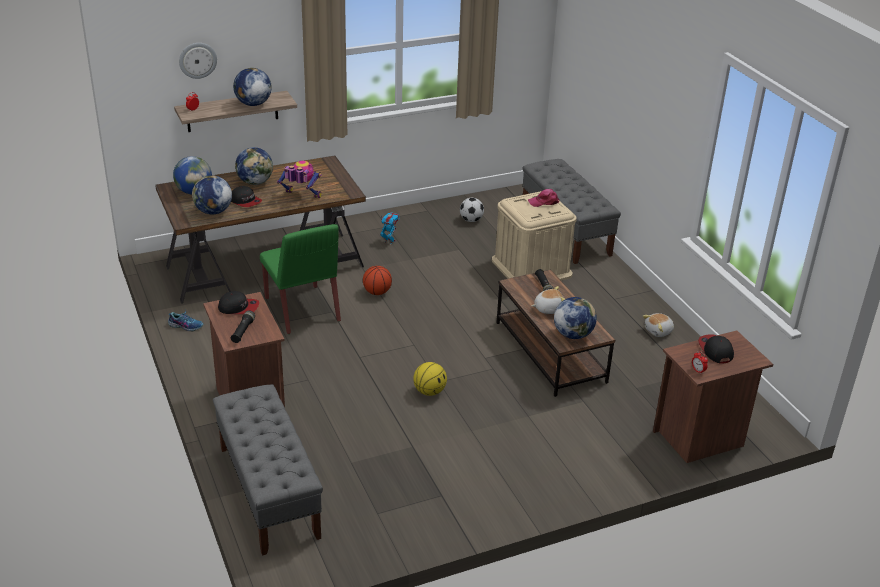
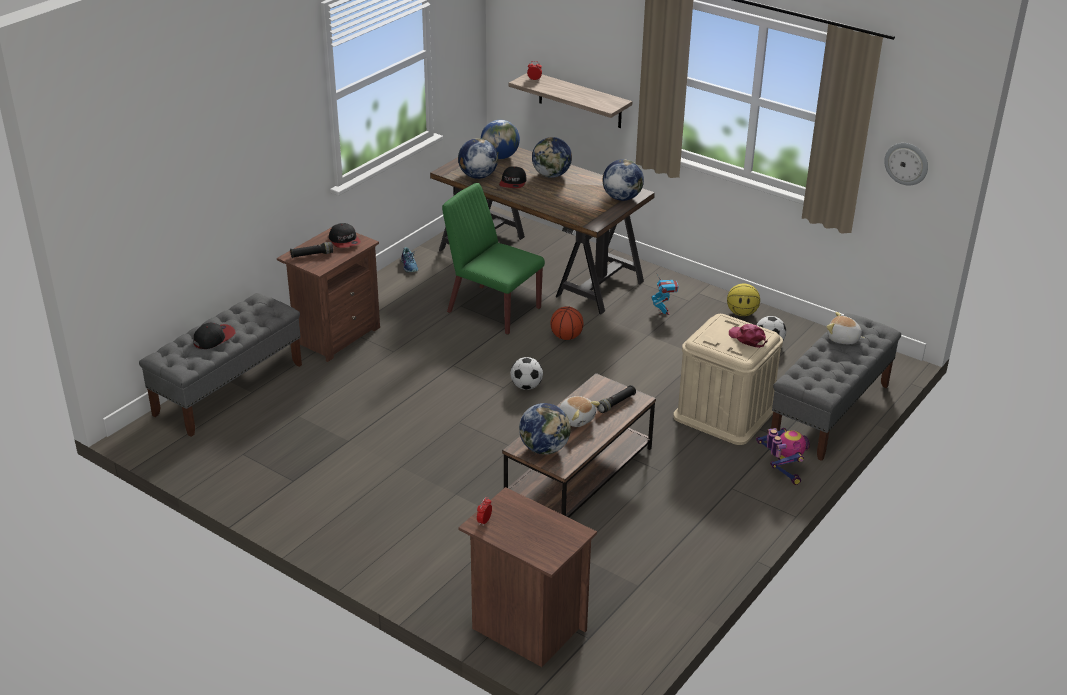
camera: 60 degrees right, 0 degrees up
wall clock [179,43,217,79] -> wall clock moved to [884,143,928,186]
globe [233,68,272,106] -> globe moved to [603,159,644,201]
green chair [260,224,341,334] -> green chair turned 90 degrees clockwise [442,183,545,335]
toy robot [277,161,322,198] -> toy robot moved to [756,428,810,485]
basketball [413,362,447,396] -> basketball moved to [727,283,760,316]
plush toy [643,313,674,337] -> plush toy moved to [826,312,865,344]
cap [698,334,734,364] -> cap moved to [193,323,236,349]
none -> football [510,357,543,390]

